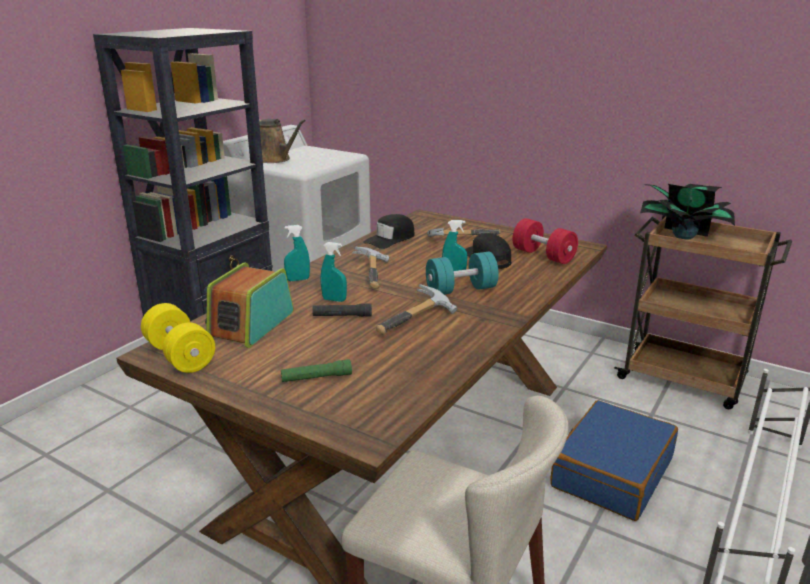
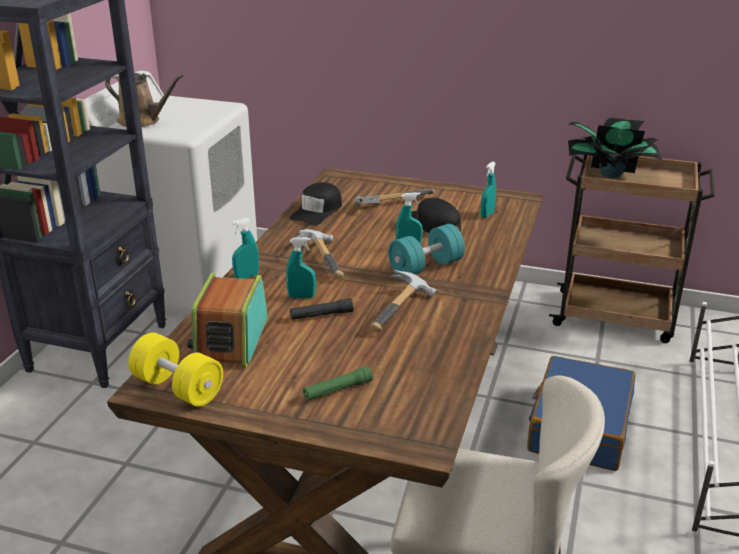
camera: 15 degrees left, 5 degrees up
red dumbbell [512,218,578,264] -> turquoise spray bottle [481,161,496,218]

